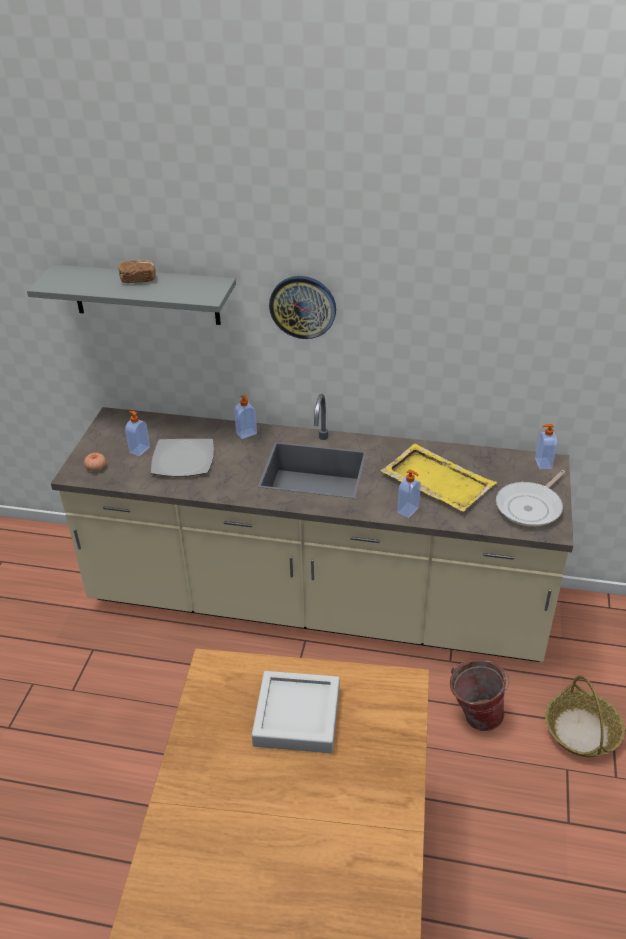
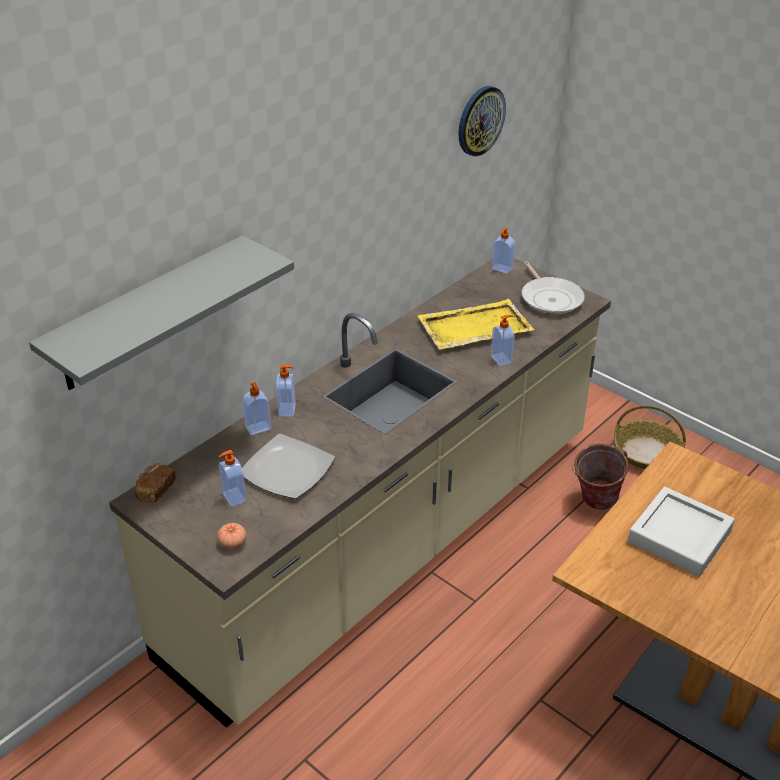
camera: 60 degrees left, 0 degrees up
bread [118,260,156,283] -> bread moved to [134,463,176,503]
wall clock [269,276,336,339] -> wall clock moved to [459,86,506,156]
none -> soap dispenser [242,382,271,435]

